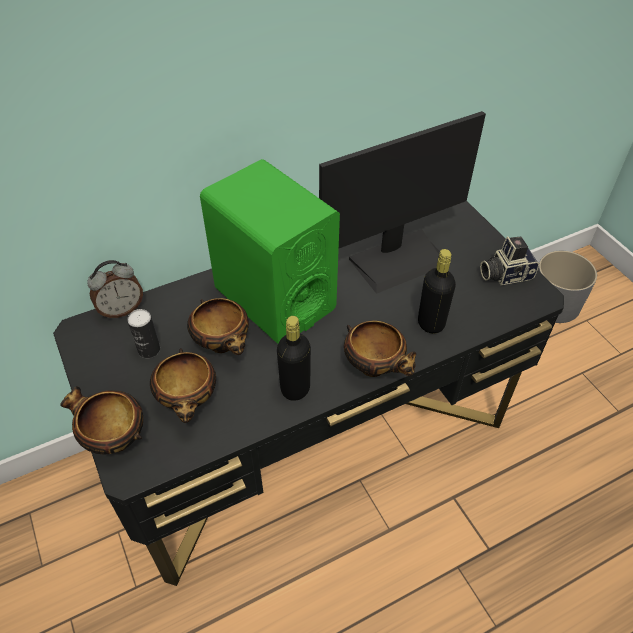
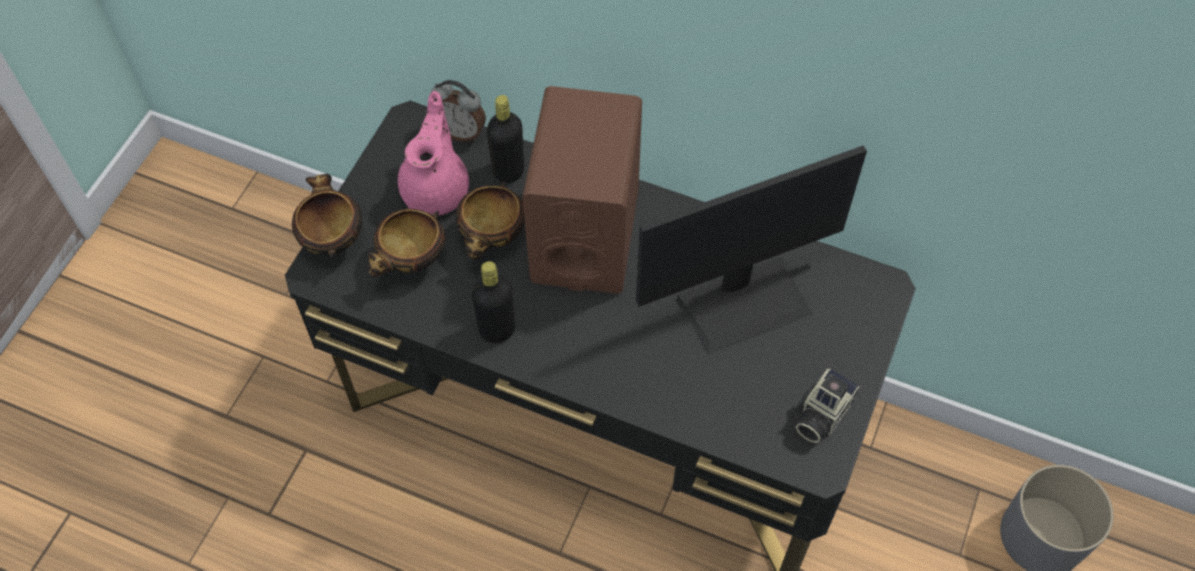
camera: 50 degrees right, 10 degrees up
can [127,309,160,358] -> pink teapot [398,91,469,216]
green speaker [200,159,340,344] -> brown speaker [522,86,642,293]
monitor [319,111,486,294] -> monitor turned 45 degrees counterclockwise [636,146,867,355]
bowl [344,321,416,377] -> none
black bottle [418,249,456,334] -> black bottle moved to [487,95,525,183]
camera [480,236,539,285] -> camera turned 90 degrees counterclockwise [796,368,860,443]

